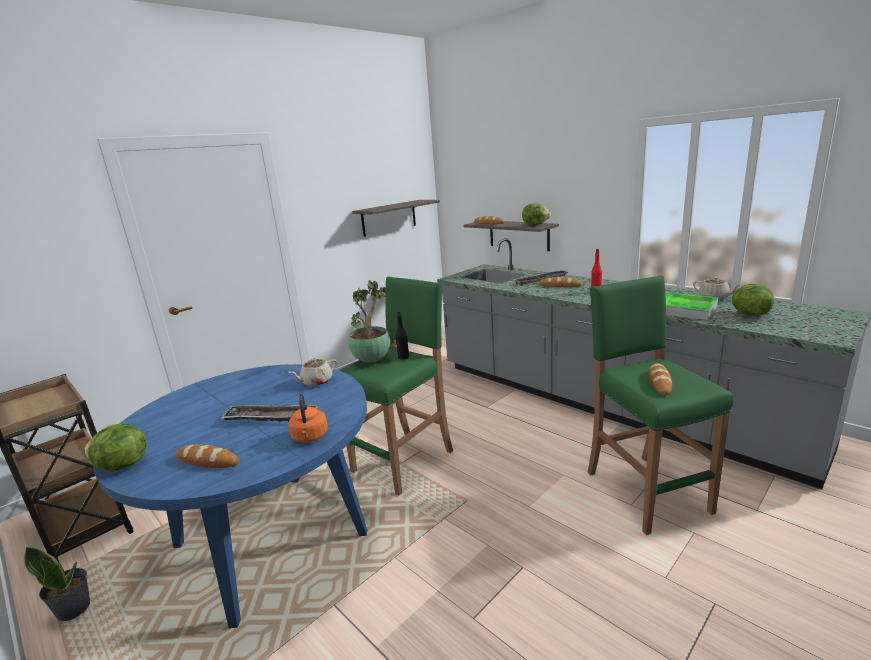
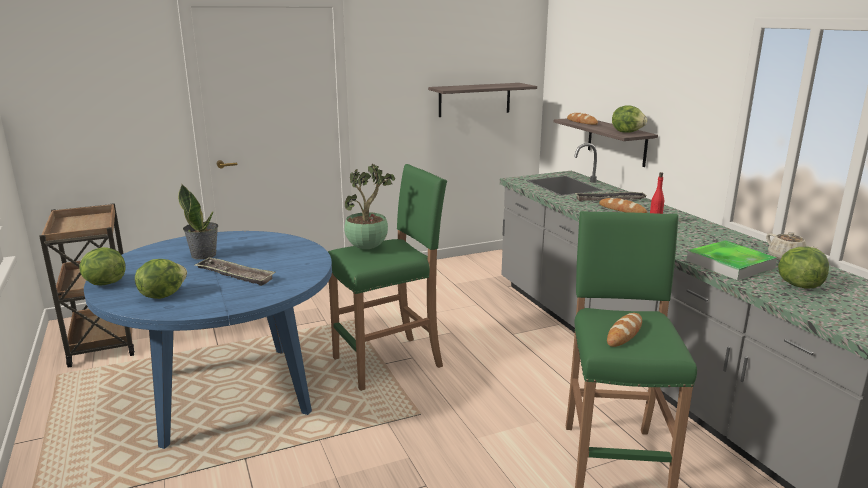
camera: 20 degrees right, 0 degrees up
potted plant [24,547,90,621] -> potted plant moved to [178,185,218,260]
bread [176,444,239,468] -> lettuce [135,259,187,299]
beige teapot [288,358,337,387] -> none
orange kettle [288,393,328,443] -> none
black bottle [396,311,409,359] -> none

